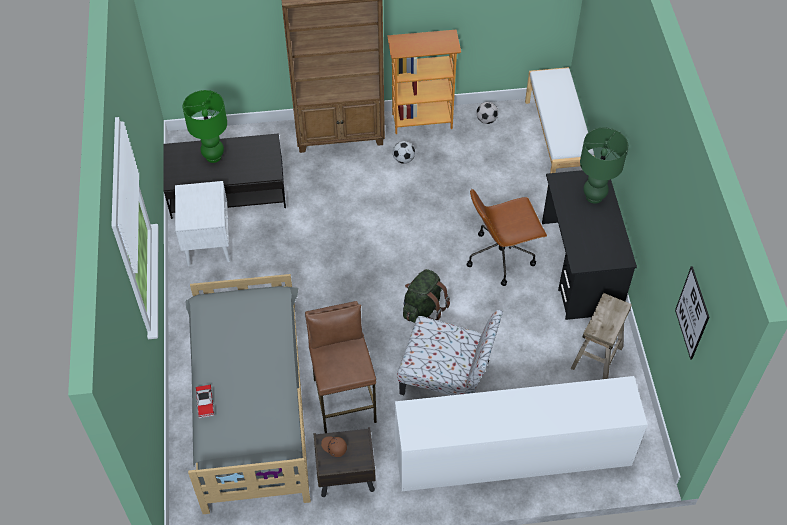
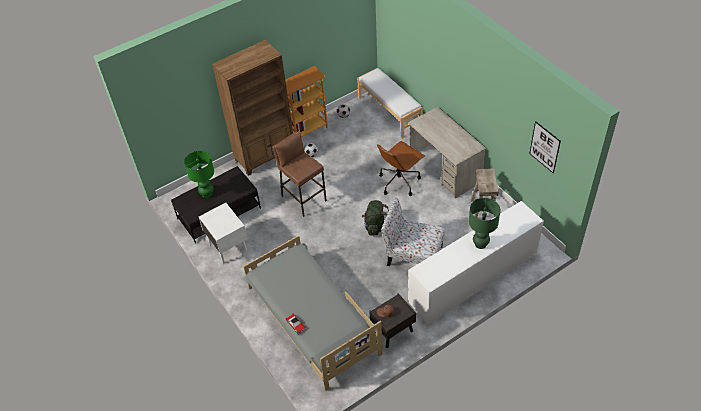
camera: 25 degrees left, 5 degrees down
brown stool [305,301,377,433] -> brown stool moved to [272,131,327,217]
chair [397,310,503,395] -> chair turned 150 degrees counterclockwise [381,198,445,266]
black desk [542,170,637,320] -> beige desk [408,107,486,198]
green table lamp [580,127,628,204] -> green table lamp moved to [469,198,500,249]

